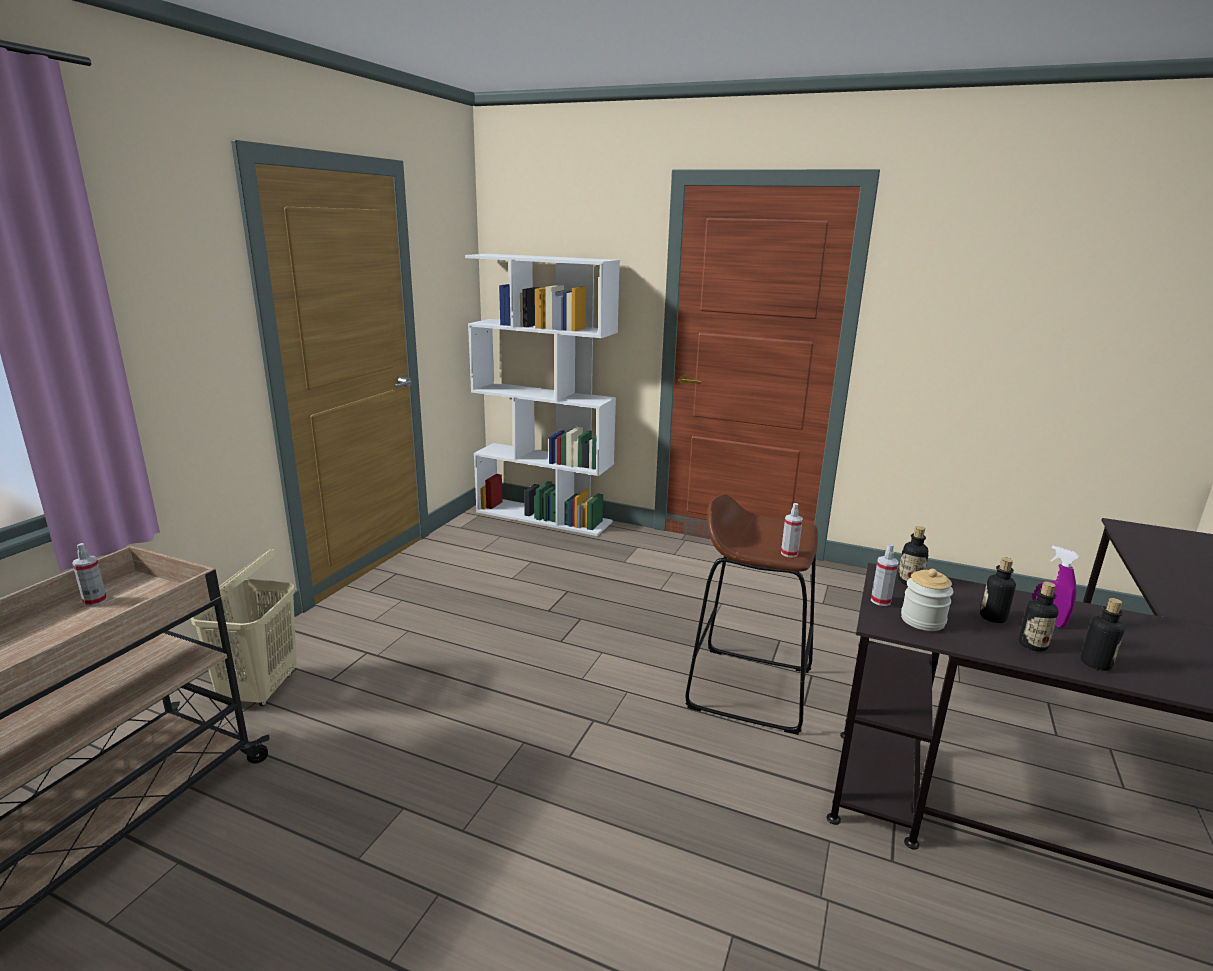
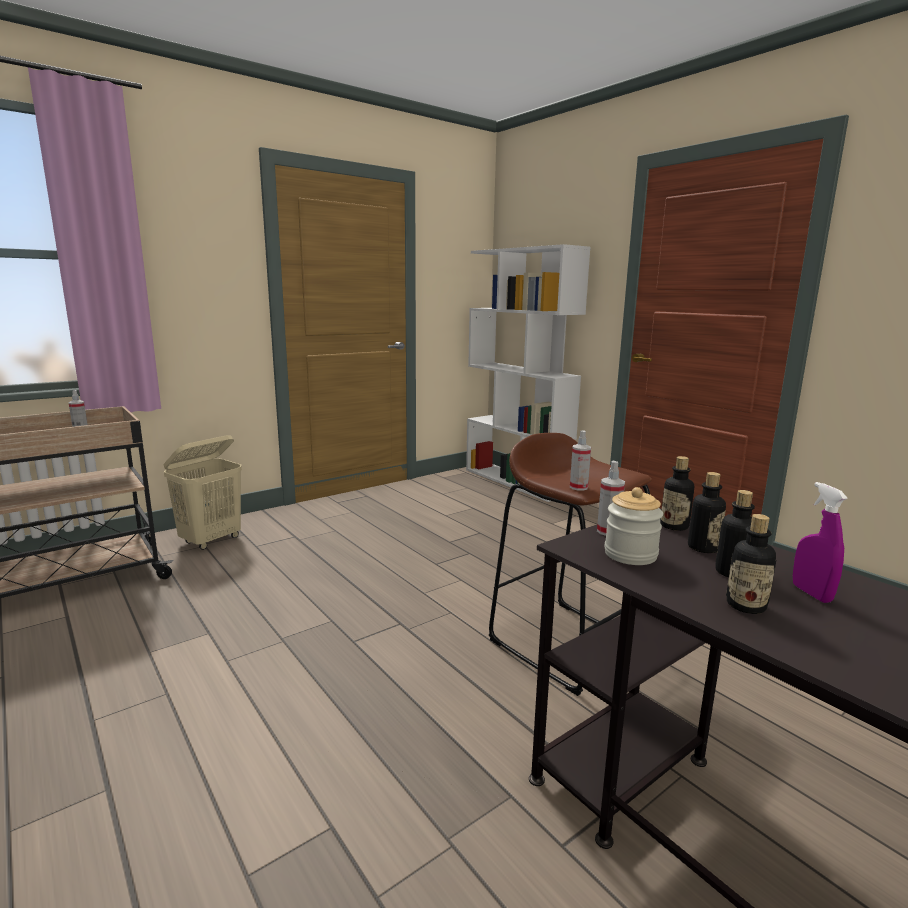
camera: 30 degrees right, 5 degrees down
bottle [1081,598,1125,671] -> bottle moved to [688,472,726,553]

